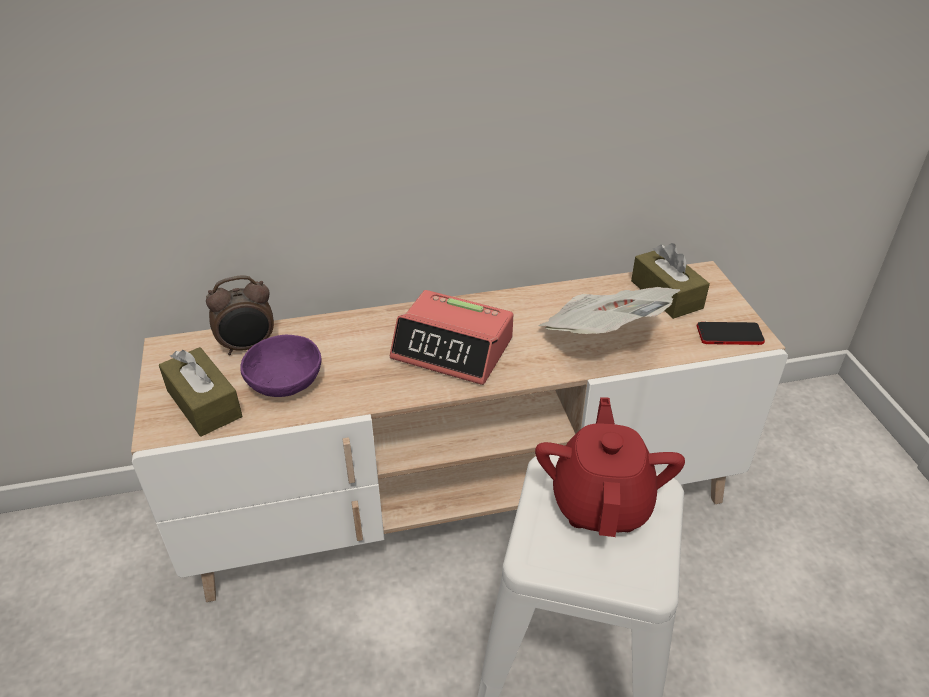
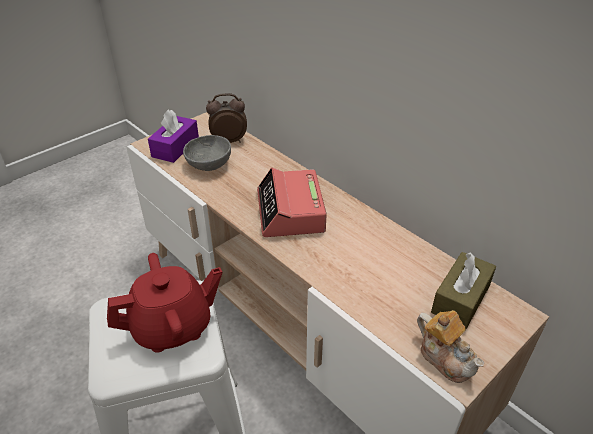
camera: 60 degrees right, 0 degrees up
brown tissue box [159,347,242,436] -> purple tissue box [148,109,199,163]
alarm clock [206,276,274,355] -> alarm clock turned 135 degrees clockwise [206,93,247,143]
purple bowl [240,335,322,397] -> grey bowl [183,135,231,171]
newspaper [539,287,681,334] -> none
phone [697,322,765,345] -> teapot [417,310,484,383]

